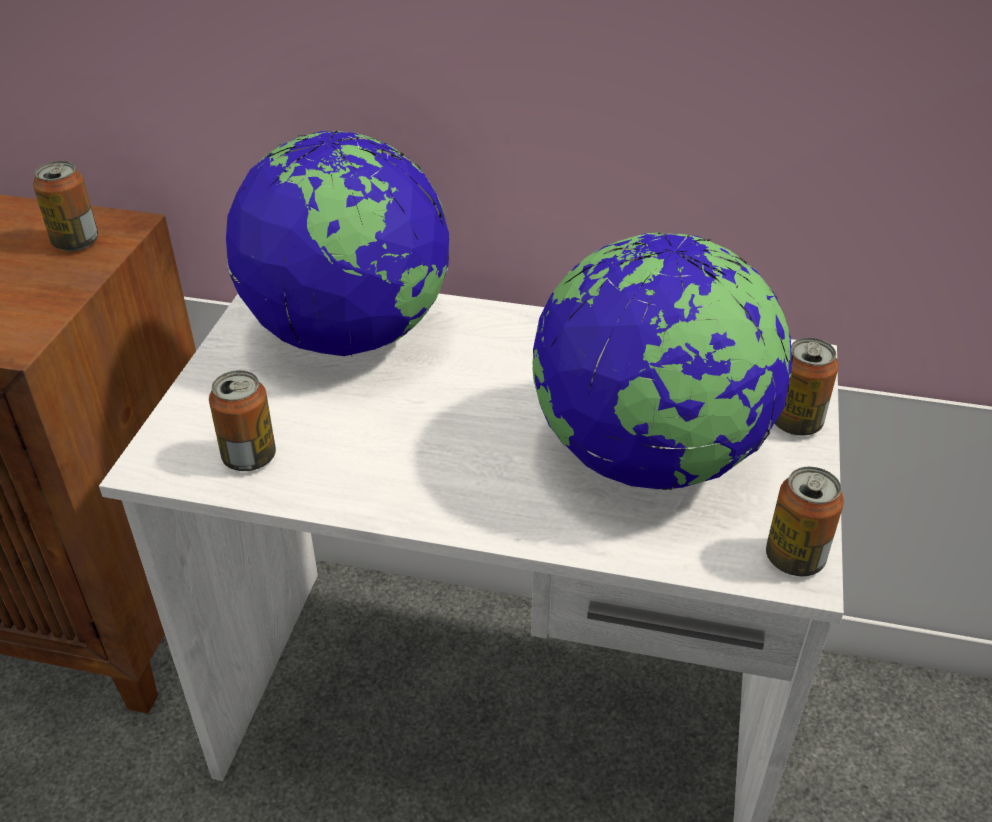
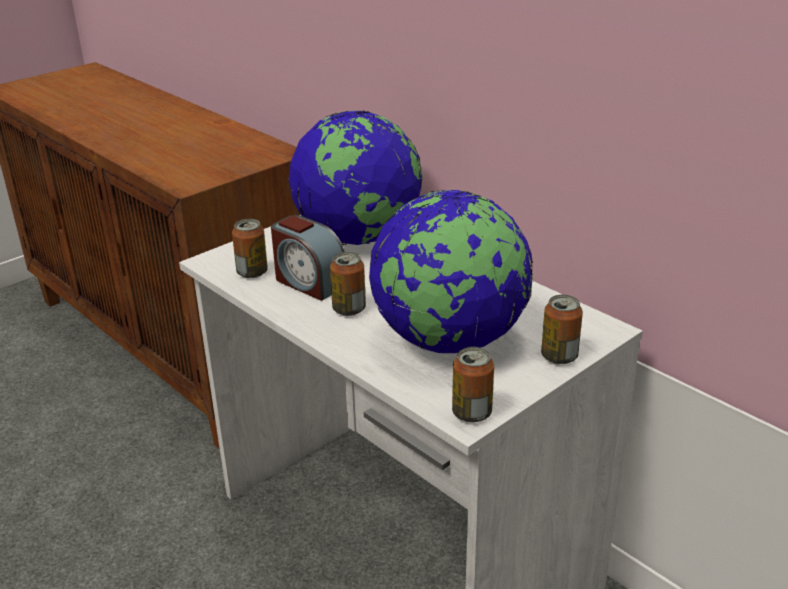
camera: 35 degrees right, 10 degrees down
can [33,161,98,251] -> can moved to [330,252,366,316]
none -> alarm clock [271,215,345,301]

